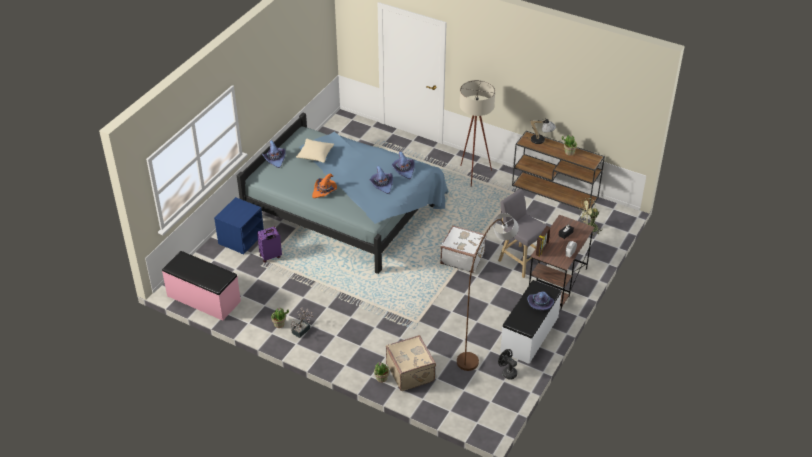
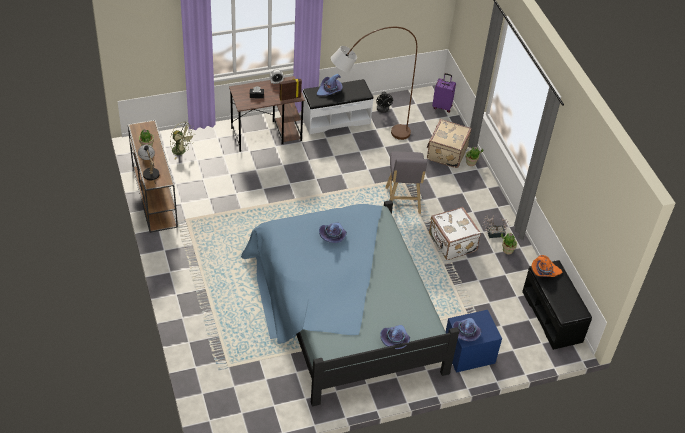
camera: 140 degrees left, 5 degrees up
pink bench [162,251,241,321] -> black bench [522,260,592,350]
purple suitcase [257,227,282,263] -> purple suitcase moved to [432,73,456,113]
beige pillow [296,139,334,163] -> none
orange hat [312,173,337,198] -> orange hat moved to [532,255,563,277]
purple hat [391,151,415,179] -> purple hat moved to [452,318,481,341]
white suitcase [440,225,486,273] -> white suitcase moved to [429,207,481,260]
beige floor lamp [460,80,495,187] -> none
grey stool [498,189,547,278] -> grey stool moved to [385,152,427,214]

